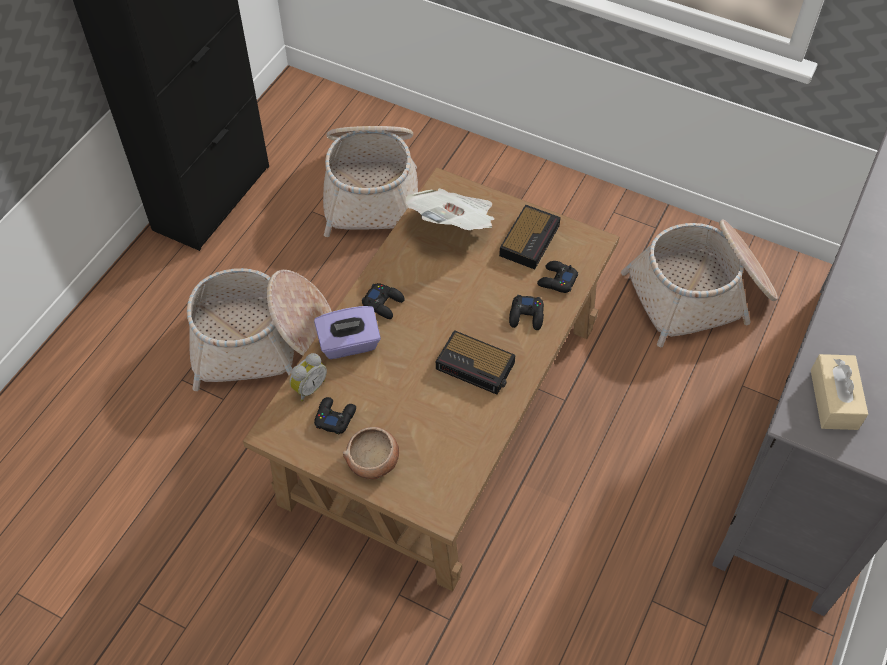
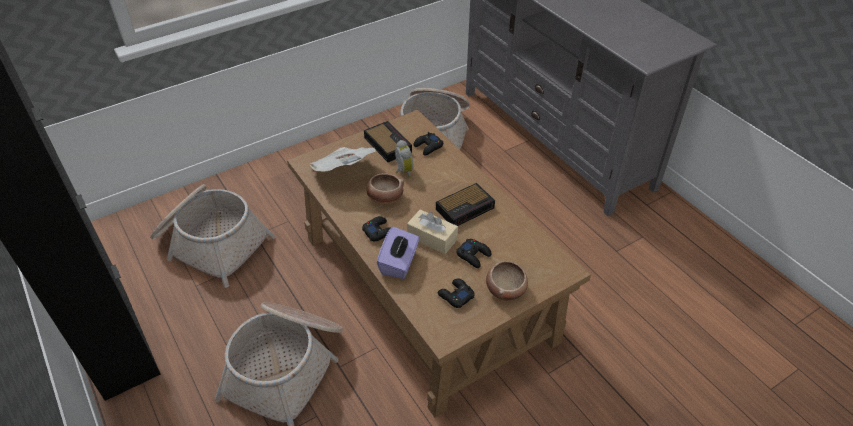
camera: 60 degrees left, 10 degrees down
alarm clock [289,353,327,401] -> alarm clock moved to [395,140,413,177]
black game controller [509,295,544,330] -> black game controller moved to [456,239,492,268]
beige tissue box [811,354,868,430] -> beige tissue box moved to [407,209,458,254]
none -> bowl [366,173,404,204]

